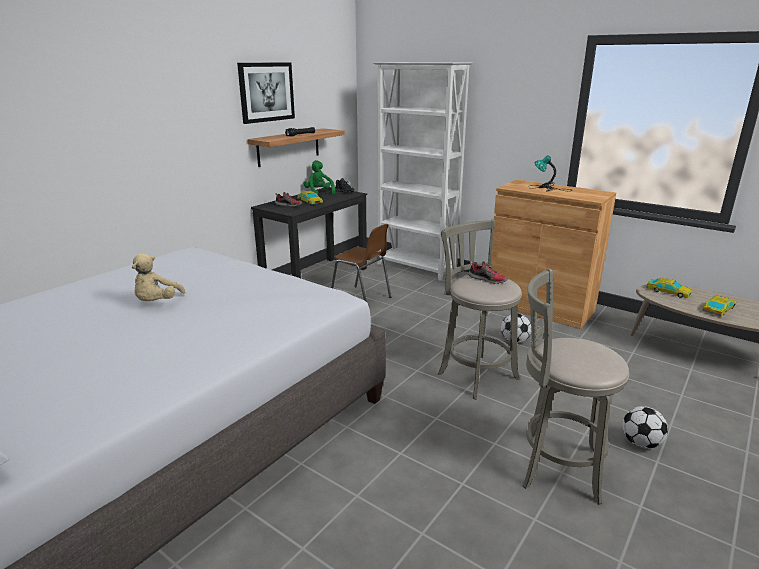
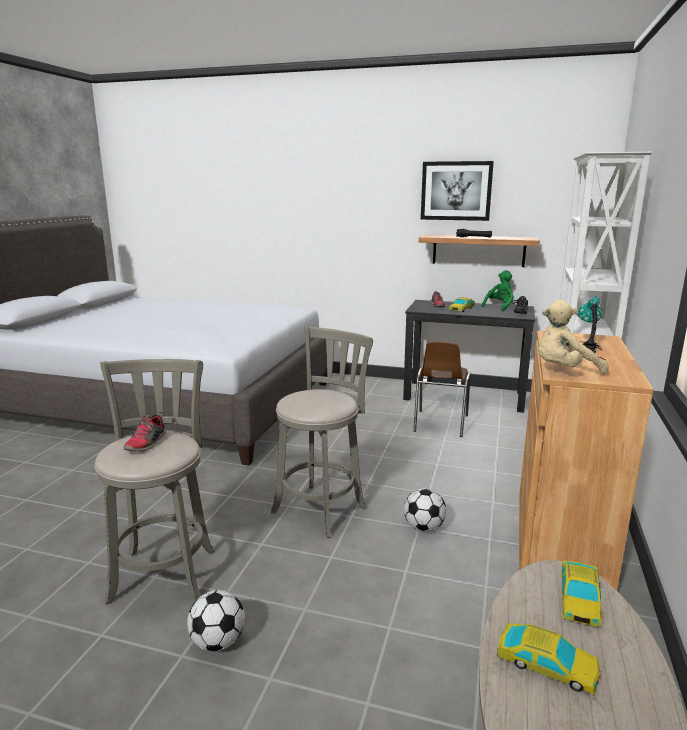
camera: 70 degrees right, 5 degrees down
beige plush toy [132,253,185,301] -> beige plush toy moved to [538,300,609,374]
shoe [468,260,507,284] -> shoe moved to [123,412,166,452]

